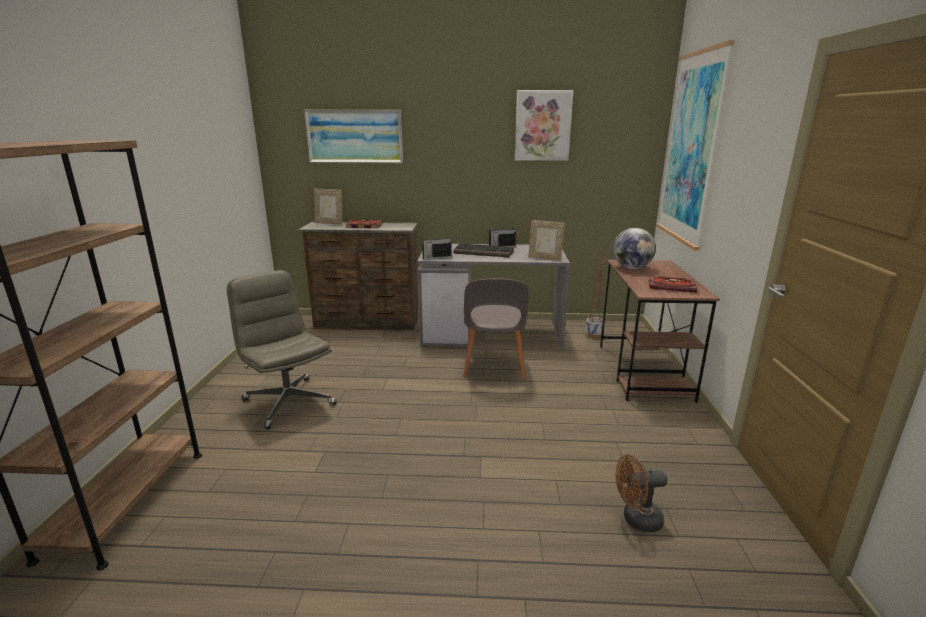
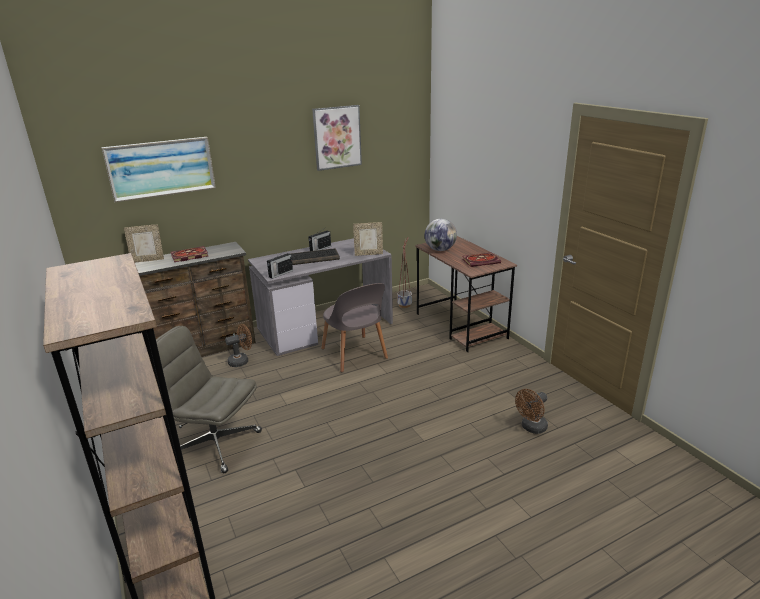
camera: 30 degrees left, 5 degrees up
picture [656,40,735,251] -> none
none -> brown fan [225,324,252,367]

